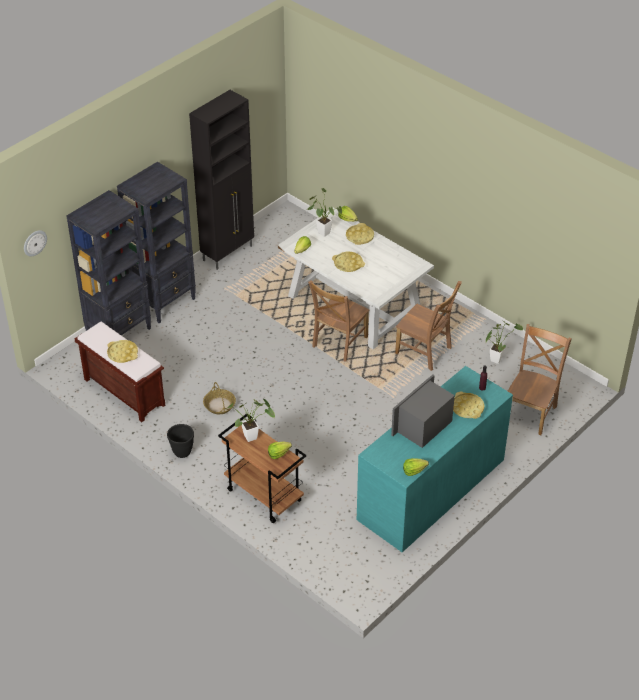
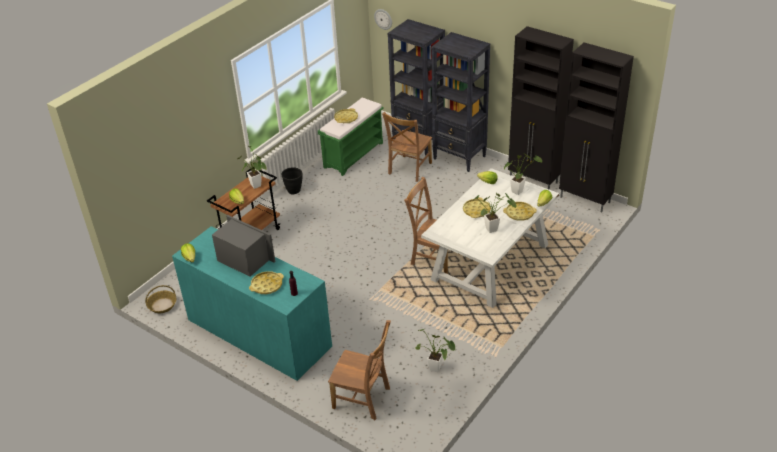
camera: 85 degrees right, 5 degrees down
brown bench [75,321,165,422] -> green bench [318,98,384,176]
basket [203,382,236,414] -> basket moved to [145,285,176,313]
brown chair [395,281,462,371] -> brown chair moved to [382,112,432,182]
none -> potted plant [472,193,516,233]
none -> black cabinet [559,43,634,213]

